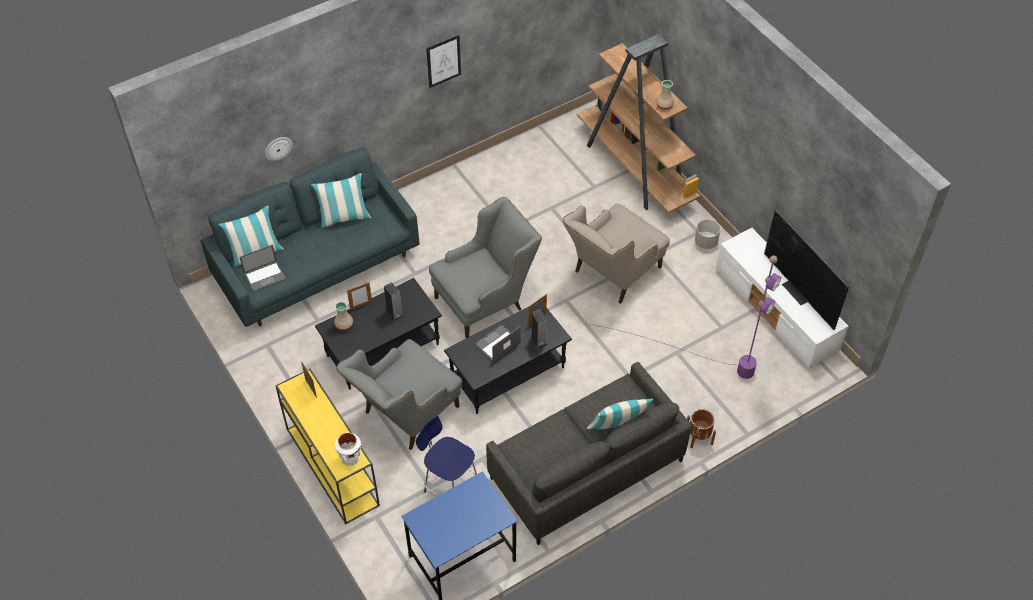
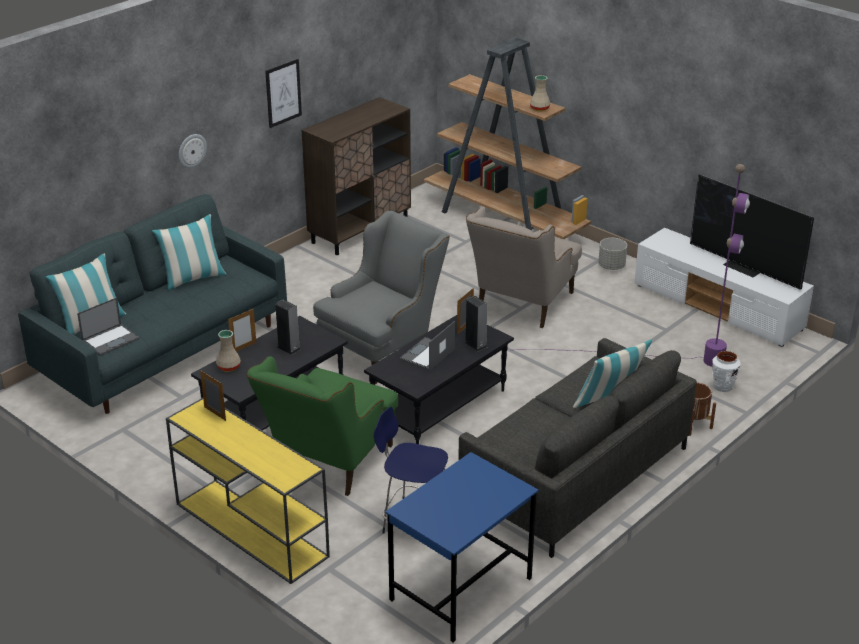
camera: 15 degrees left, 20 degrees down
wall clock [265,137,293,161] -> wall clock moved to [179,134,207,168]
white vase [335,433,361,466] -> white vase moved to [712,351,741,392]
grey armchair [336,339,462,450] -> green armchair [247,356,398,496]
none -> brown cabinet [301,97,411,255]

